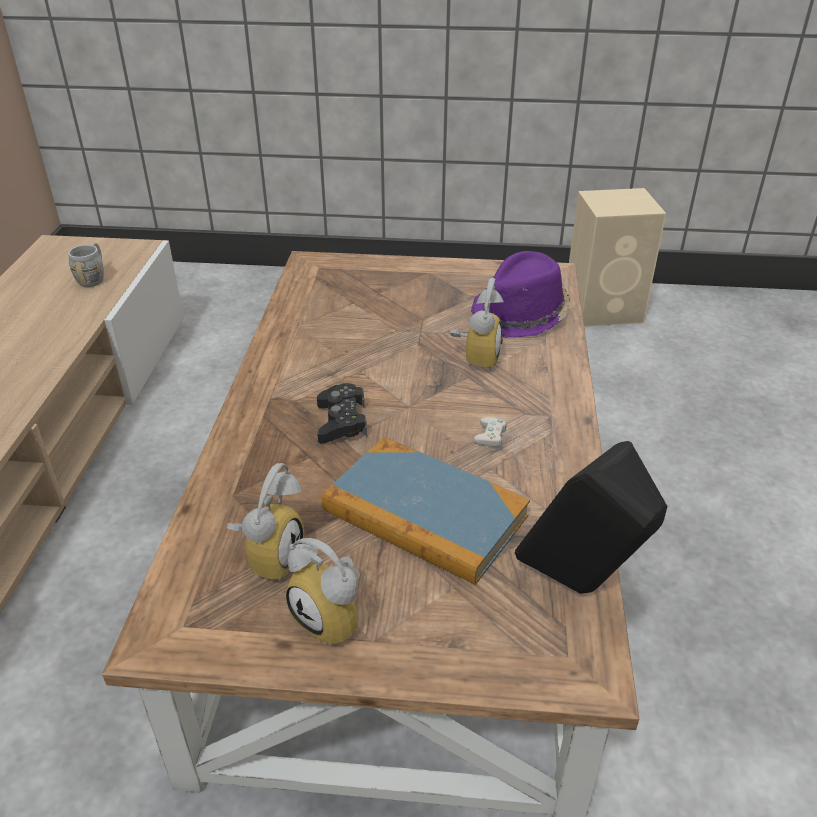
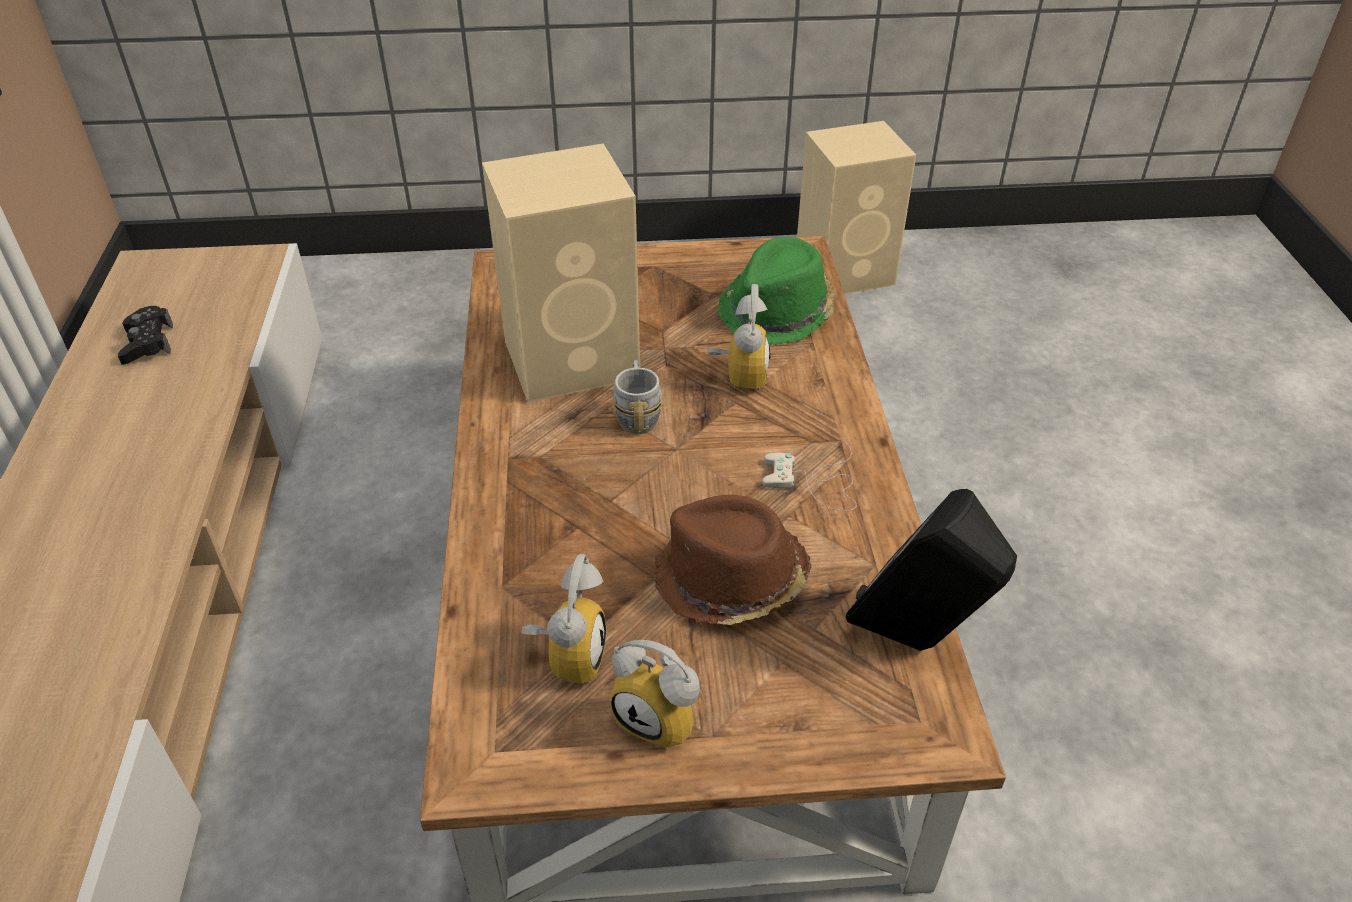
camera: 10 degrees left, 5 degrees up
grey mug [68,243,104,287] -> grey mug moved to [613,360,663,434]
black game controller [317,383,367,443] -> black game controller moved to [118,306,173,365]
book [322,437,530,585] -> brown hat [655,495,812,625]
purple hat [471,251,570,338] -> green hat [718,237,834,345]
none -> beige speaker [482,143,640,403]

